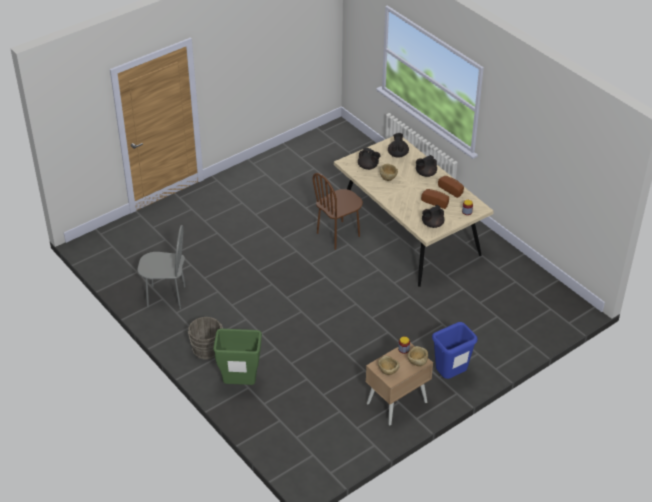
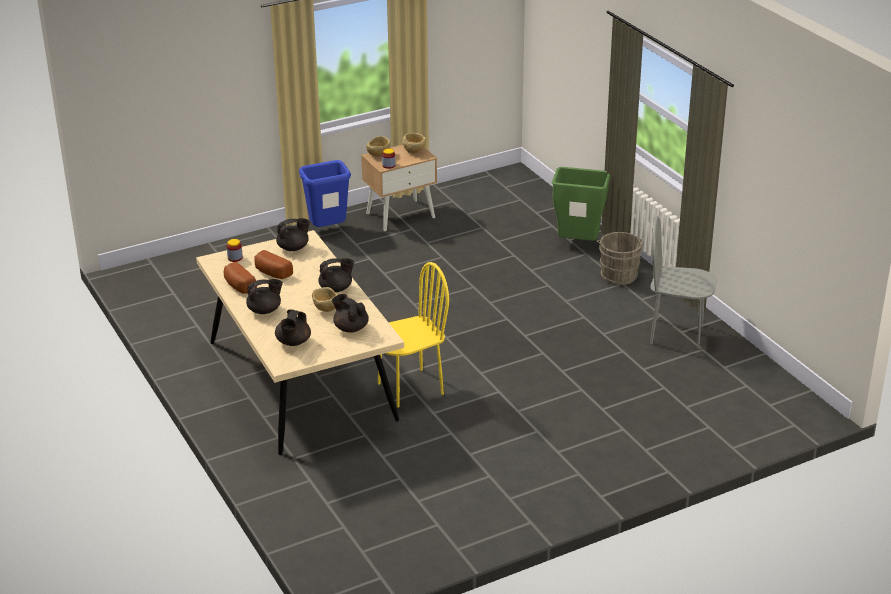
camera: 170 degrees left, 10 degrees down
brown chair [313,173,363,250] -> yellow chair [378,262,449,408]
none -> black teapot [318,258,354,292]

